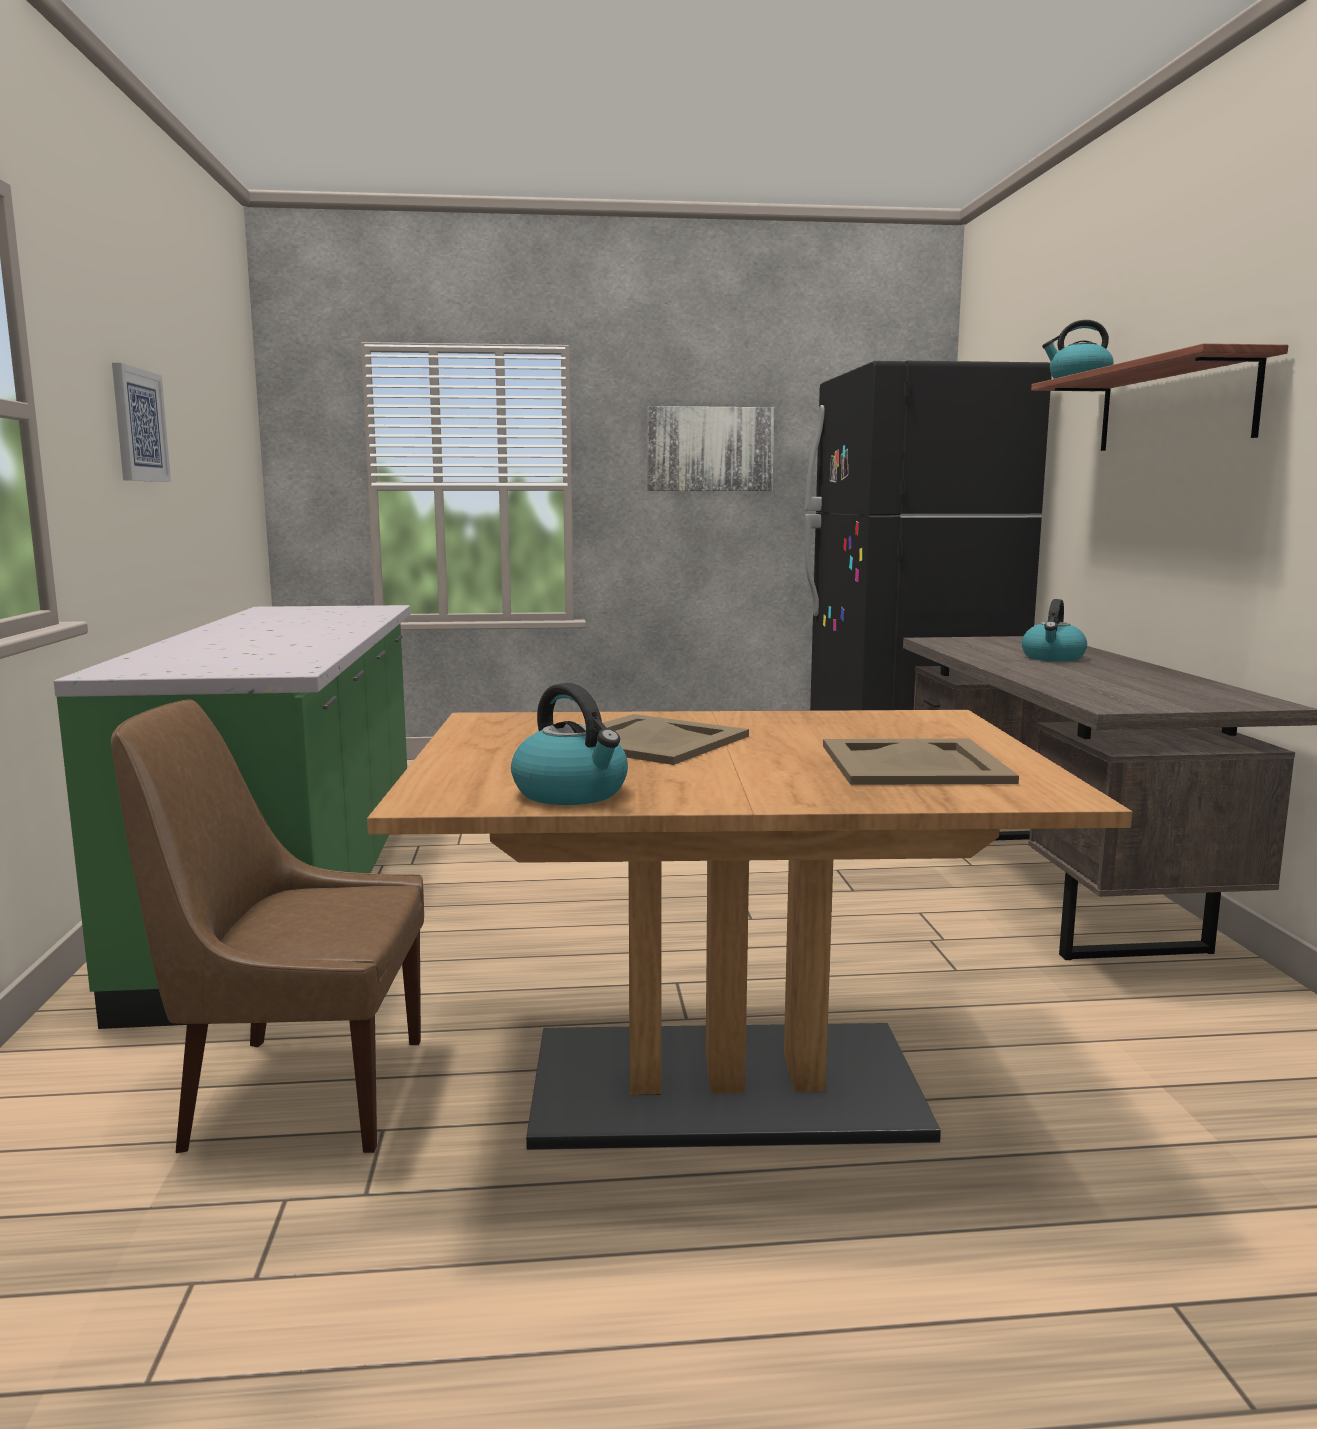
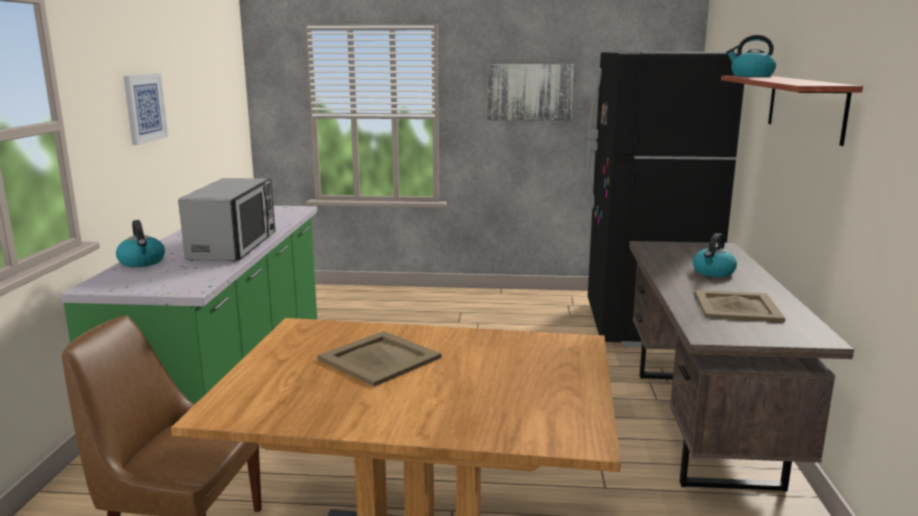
camera: 10 degrees right, 5 degrees up
kettle [511,683,628,805] -> kettle moved to [116,220,165,267]
beige tray [823,739,1019,785] -> beige tray moved to [694,290,785,322]
none -> microwave [178,178,275,261]

